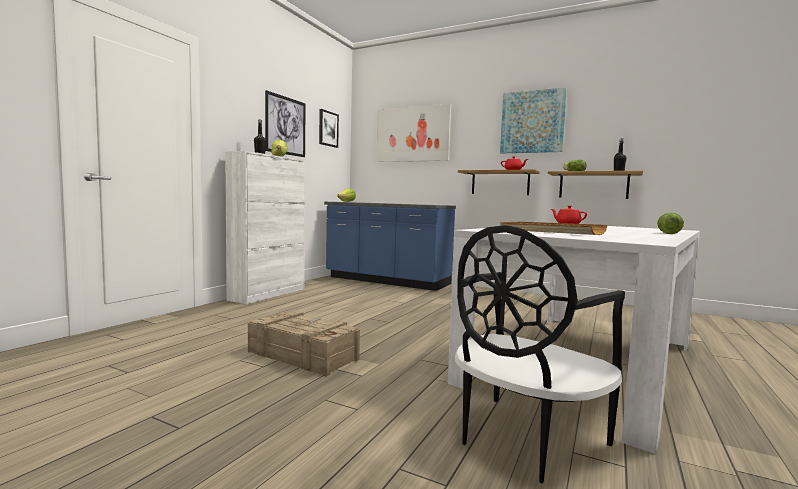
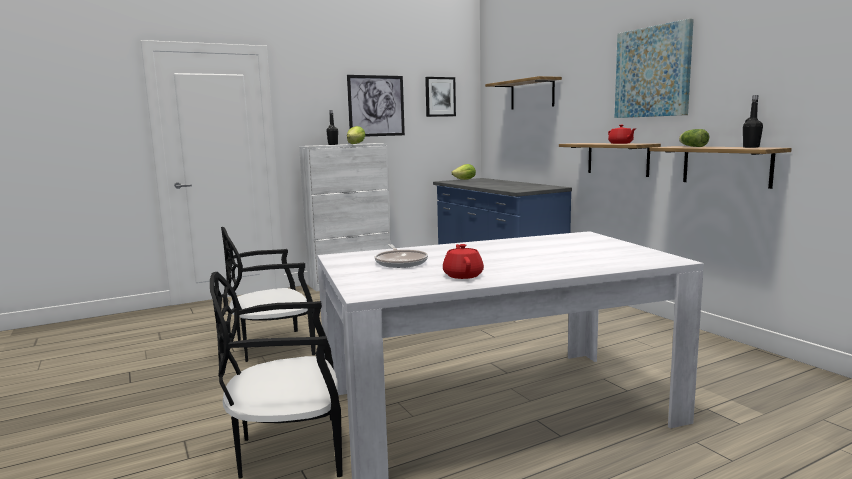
camera: 35 degrees right, 5 degrees up
crate [248,311,360,377] -> black chair [221,227,316,362]
picture [376,104,451,162] -> shelf [485,76,562,110]
beige tray [500,222,607,235] -> frying pan [375,244,428,268]
red teapot [551,206,587,224] -> red teapot moved to [443,244,484,279]
lettuce [657,213,684,234] -> none

